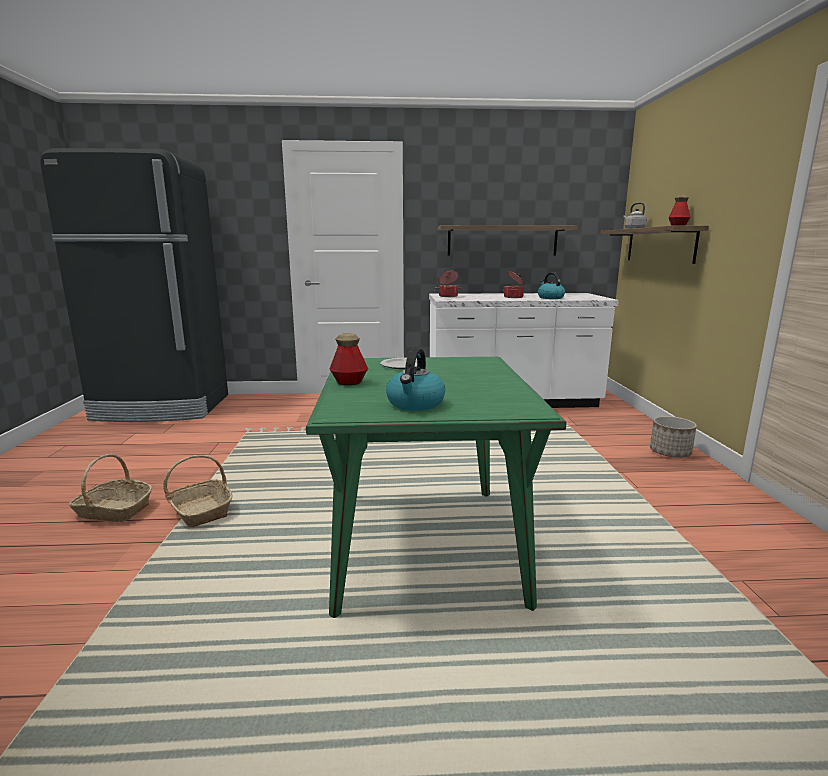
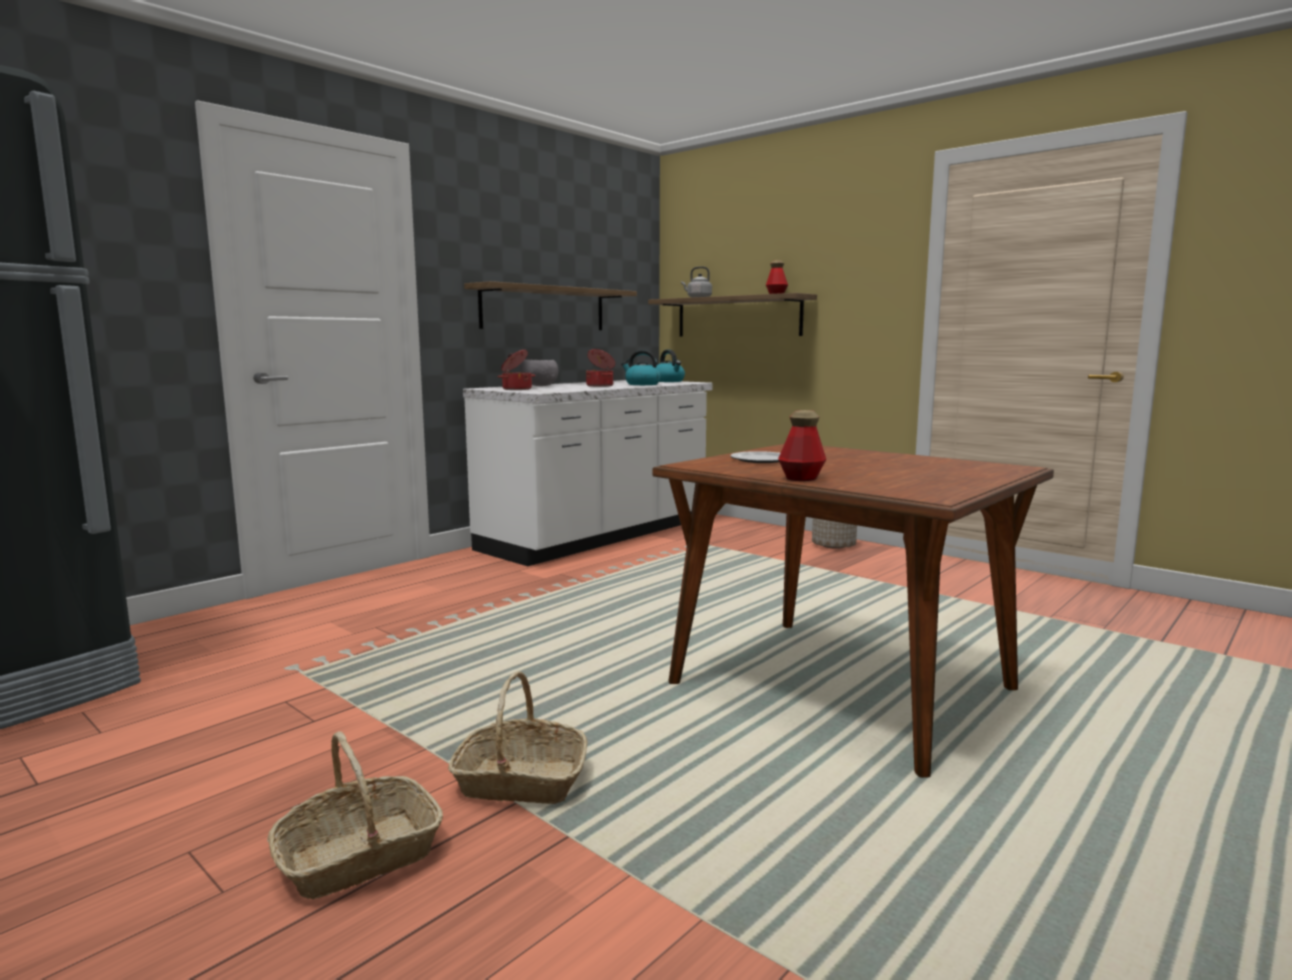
camera: 45 degrees left, 5 degrees down
green dining table [306,357,566,618] -> brown dining table [653,444,1054,778]
kettle [386,348,446,411] -> kettle moved to [656,349,685,382]
none -> grey bowl [520,359,558,386]

